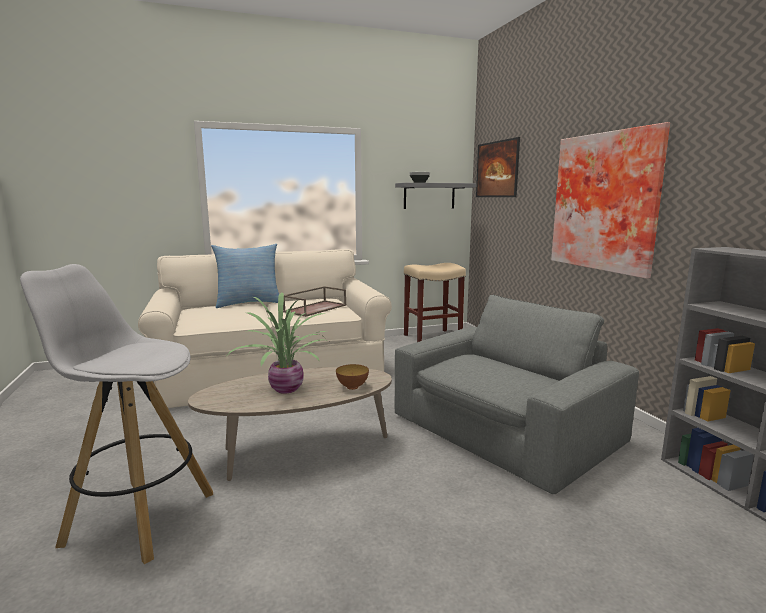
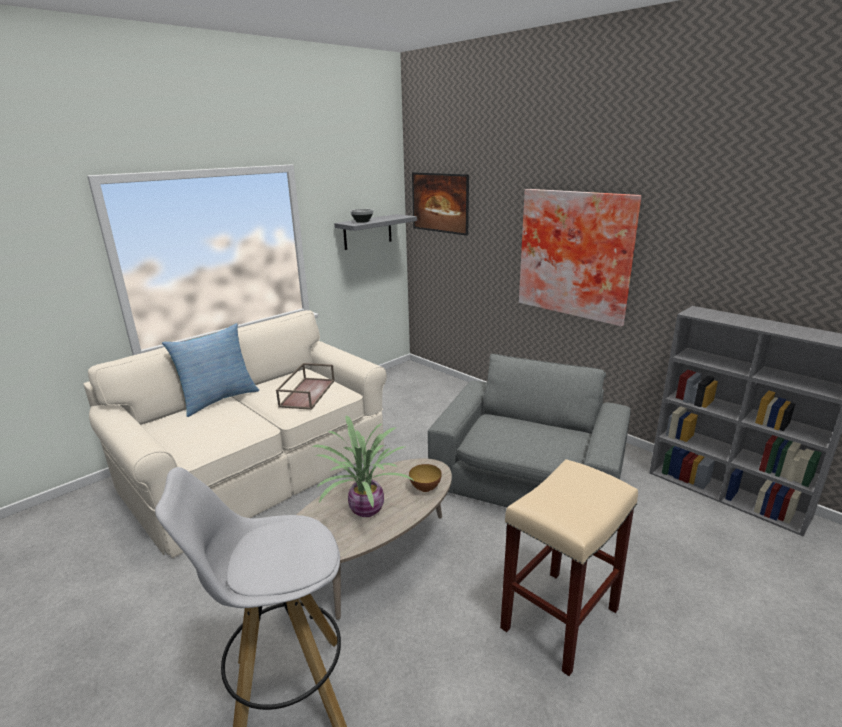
camera: 25 degrees left, 10 degrees up
beige stool [404,263,466,342] -> beige stool moved to [500,459,638,676]

